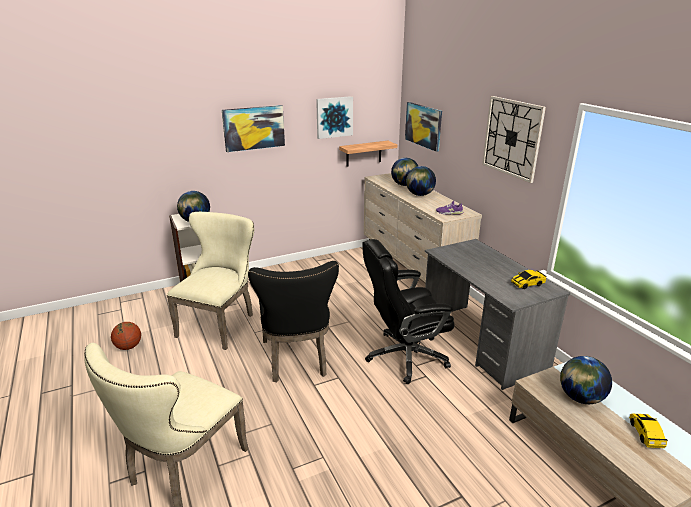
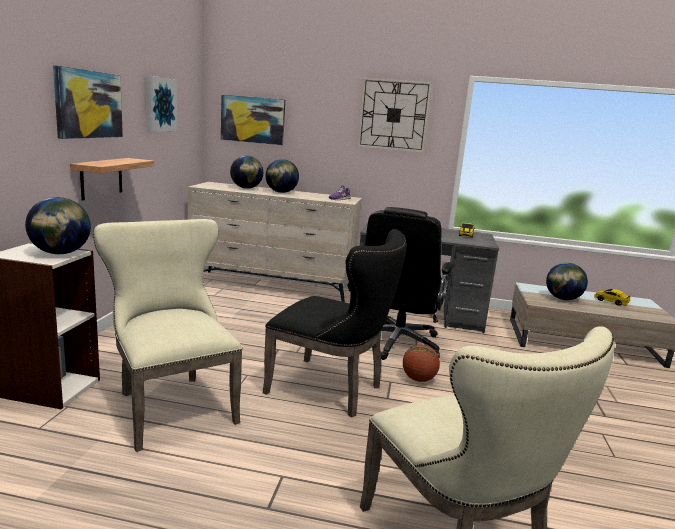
camera: 55 degrees left, 10 degrees down
basketball [111,322,141,350] -> basketball moved to [403,344,440,382]
shelf [339,141,397,167] -> shelf moved to [70,158,154,200]

